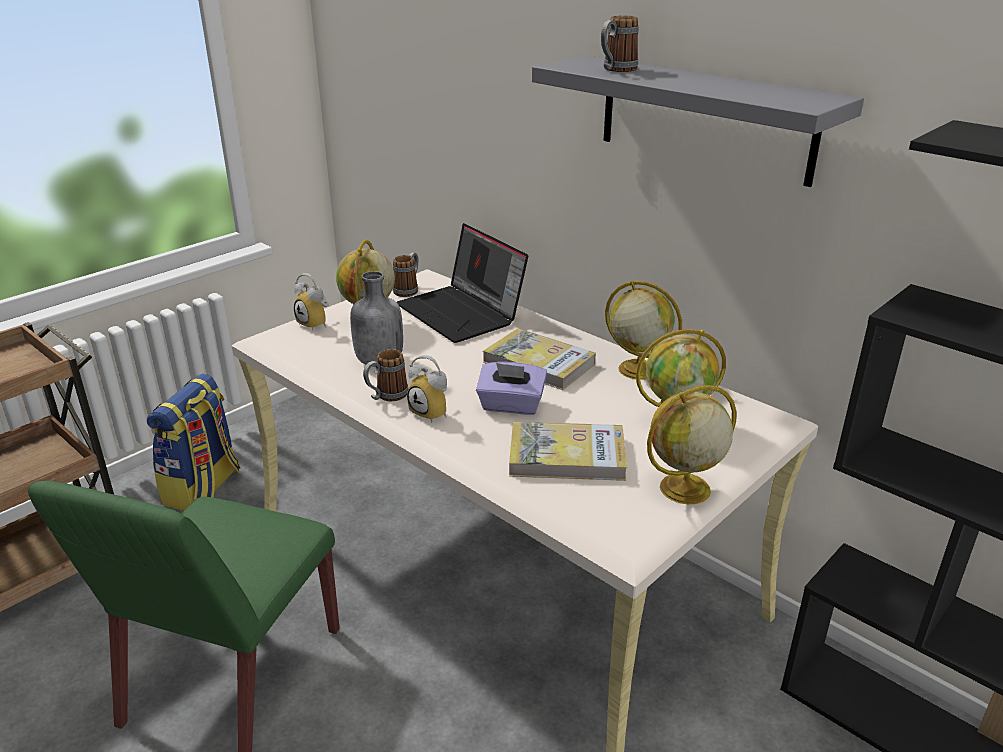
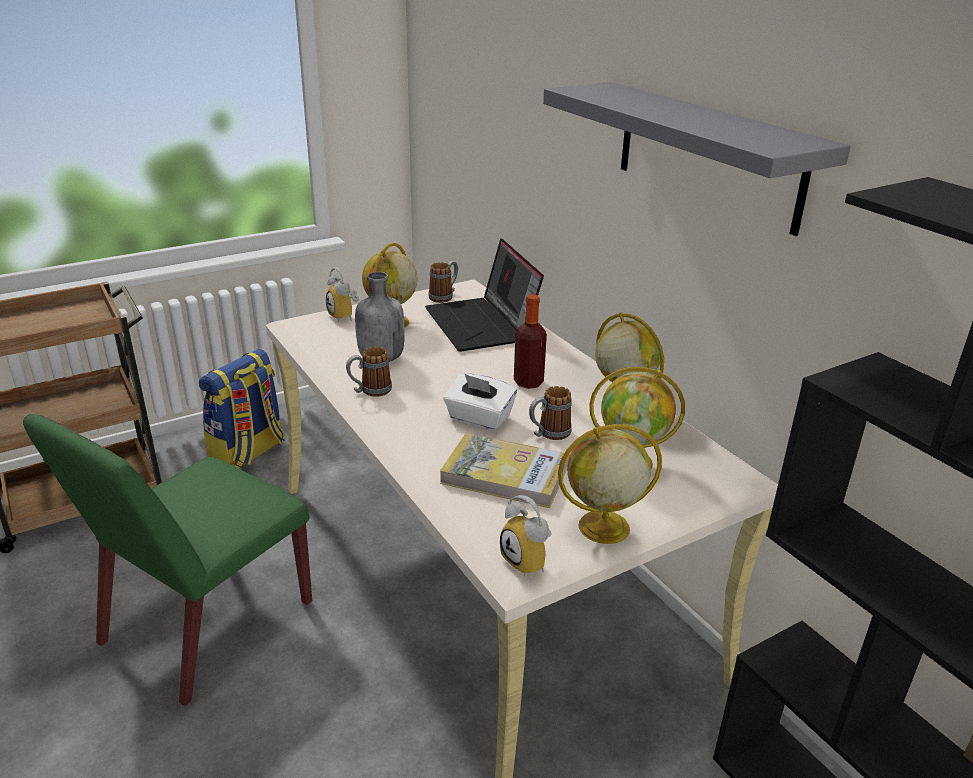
camera: 15 degrees right, 0 degrees up
alarm clock [407,355,447,423] -> alarm clock moved to [500,495,551,577]
purple tissue box [476,362,547,415] -> white tissue box [443,373,517,430]
book [483,328,596,390] -> bottle [514,294,547,389]
mug [601,16,638,72] -> mug moved to [529,386,572,440]

